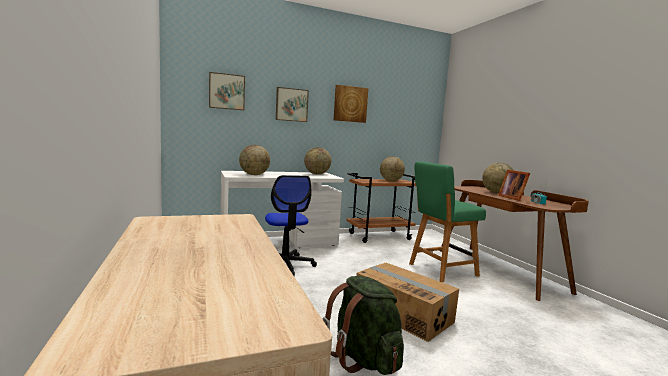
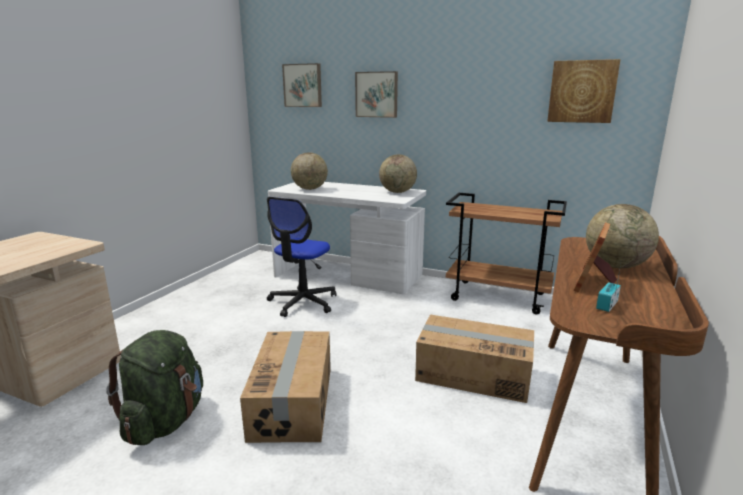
camera: 45 degrees right, 10 degrees up
picture [334,85,368,123] -> picture moved to [547,59,620,123]
globe [380,156,405,181] -> none
green chair [409,162,486,282] -> cardboard box [415,315,534,403]

